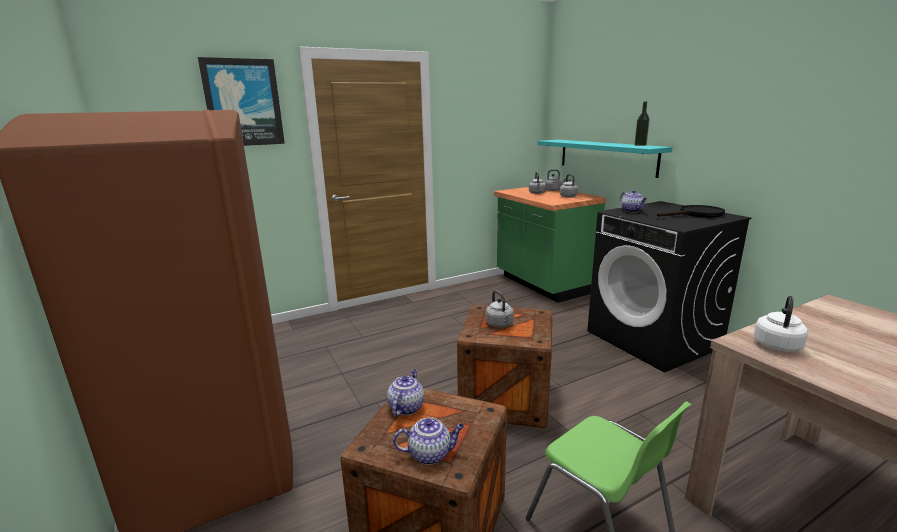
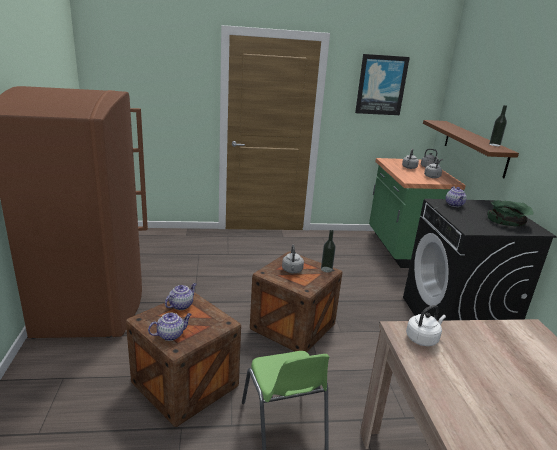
camera: 20 degrees right, 5 degrees up
picture [198,57,285,146] -> picture moved to [355,54,410,115]
teapot [393,417,464,465] -> teapot turned 45 degrees counterclockwise [148,313,192,341]
turquoise shelf [537,140,673,178] -> brown shelf [423,120,519,178]
black frying pan [657,205,725,218] -> green bowl [487,200,534,227]
none -> bottle [321,230,336,273]

